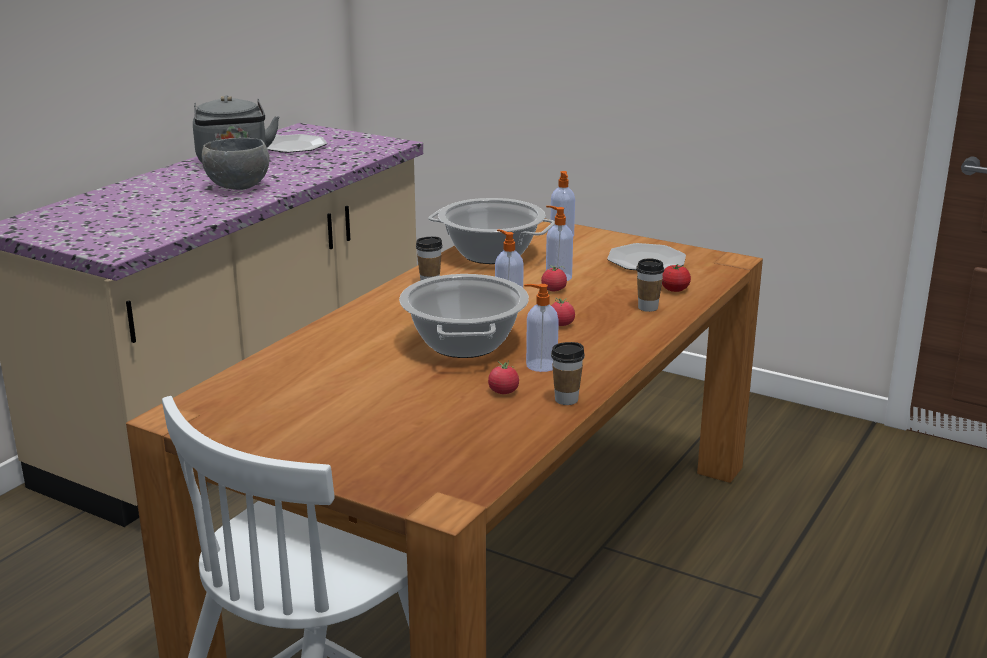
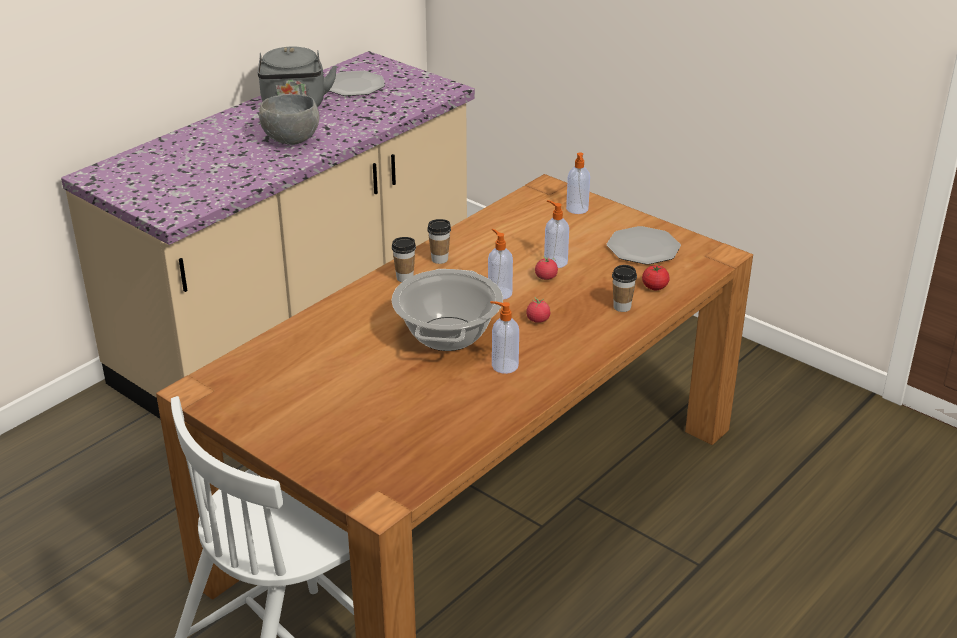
camera: 10 degrees right, 10 degrees up
cooking pot [428,198,555,264] -> none
tomato [488,360,519,394] -> none
cup [551,342,585,405] -> cup moved to [392,237,416,282]

